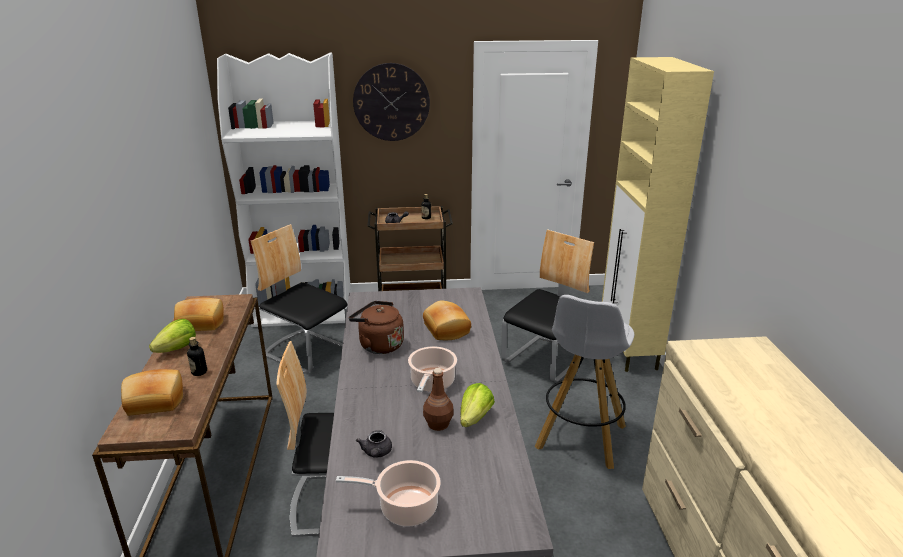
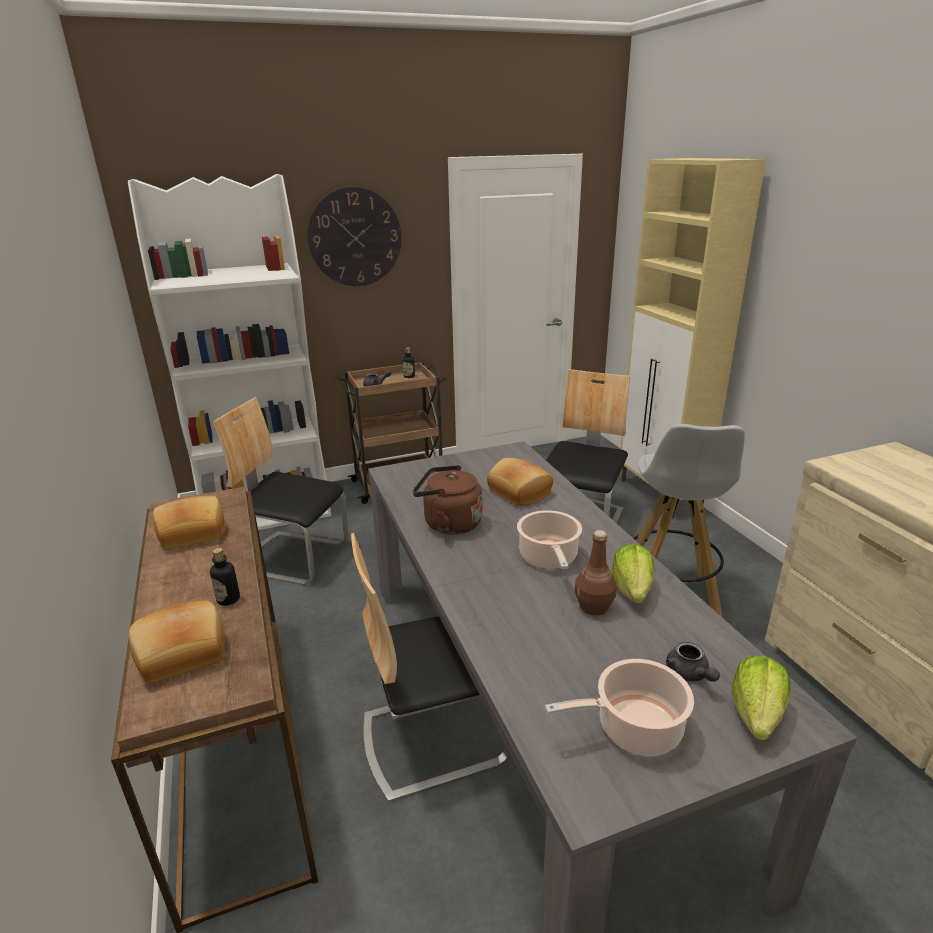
camera: 15 degrees left, 0 degrees up
lettuce [149,319,196,353] -> lettuce moved to [732,656,790,740]
grey teapot [356,430,392,457] -> grey teapot moved to [666,641,720,682]

